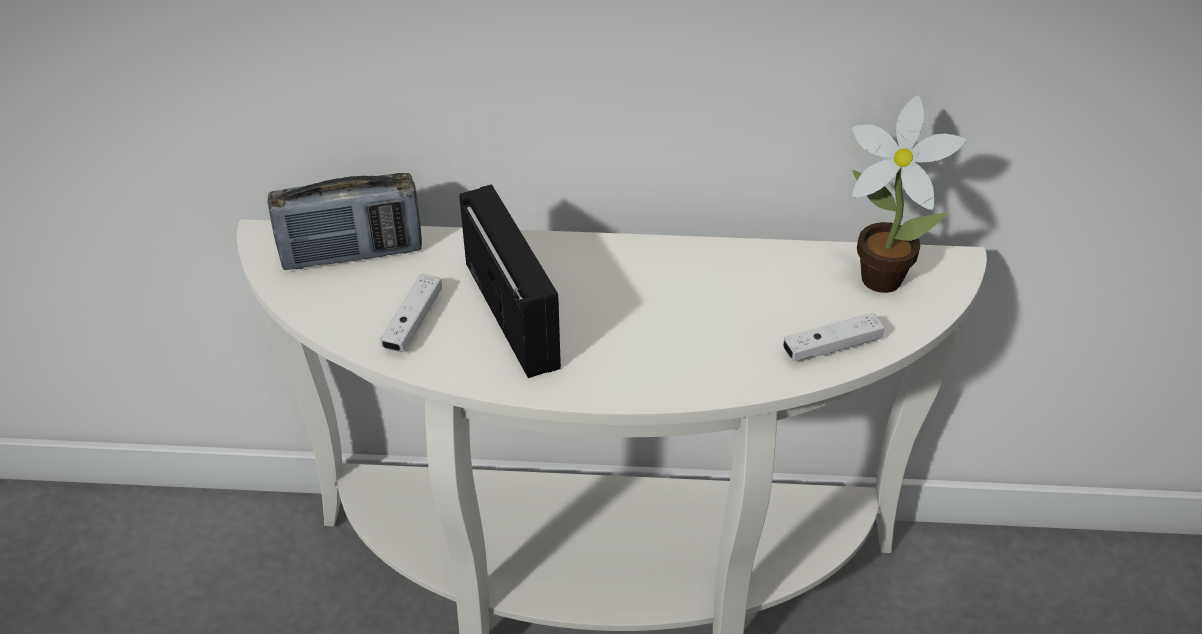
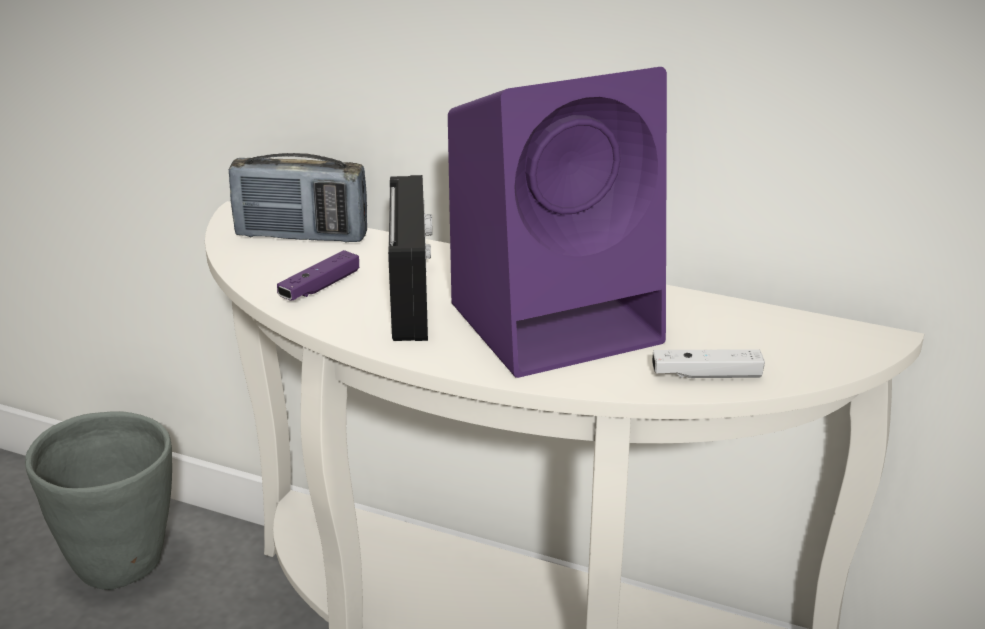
camera: 20 degrees right, 15 degrees down
white game controller [380,274,442,352] -> purple game controller [277,250,359,301]
potted plant [852,95,967,293] -> none
none -> grey planter [25,412,172,590]
none -> purple speaker [448,67,667,378]

